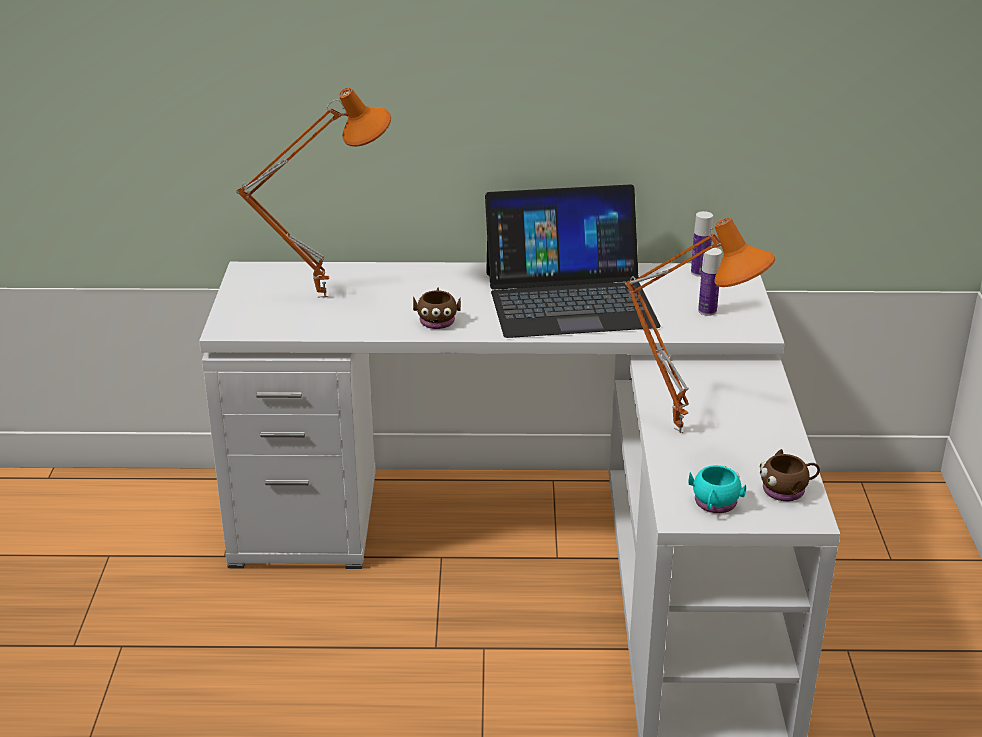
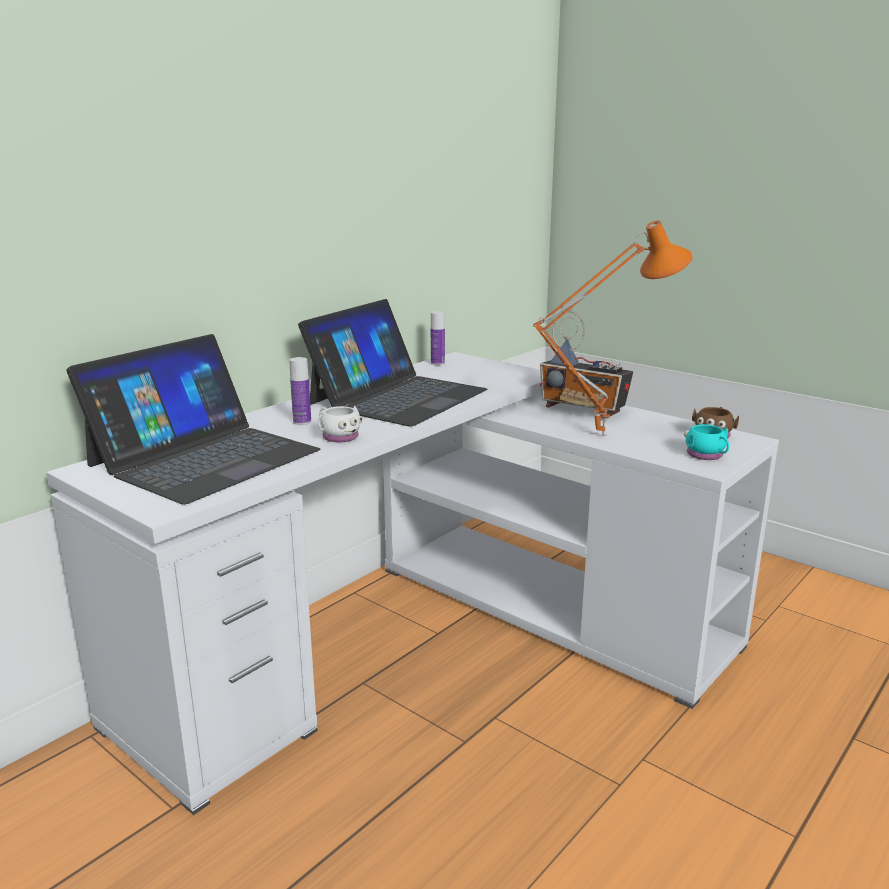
camera: 50 degrees left, 10 degrees down
orange table lamp [236,87,391,298] -> laptop [67,334,320,505]
brown mug [413,288,461,329] -> white mug [318,406,363,442]
bottle [698,248,722,316] -> bottle moved to [290,357,311,425]
none -> radio [540,311,633,416]

